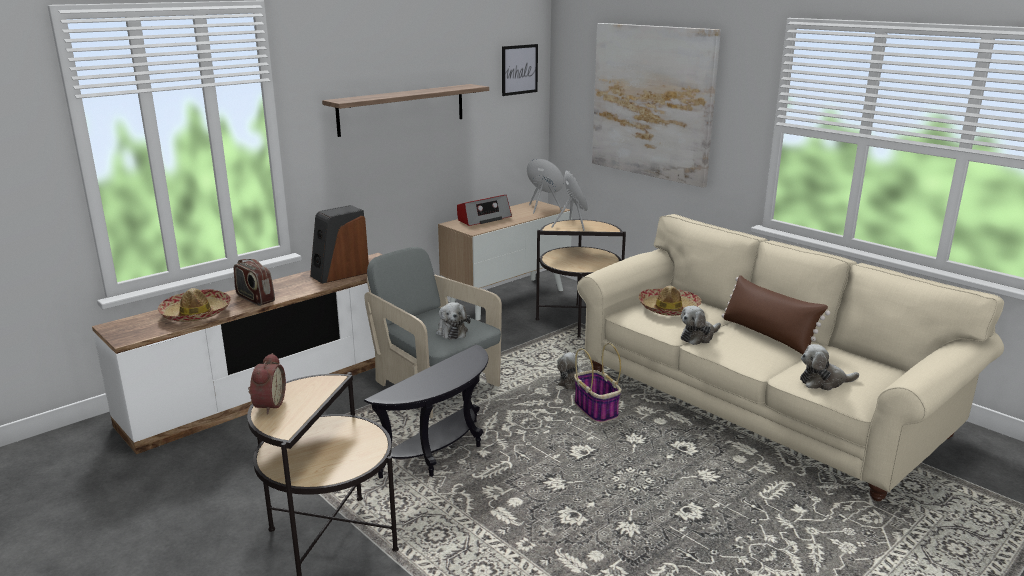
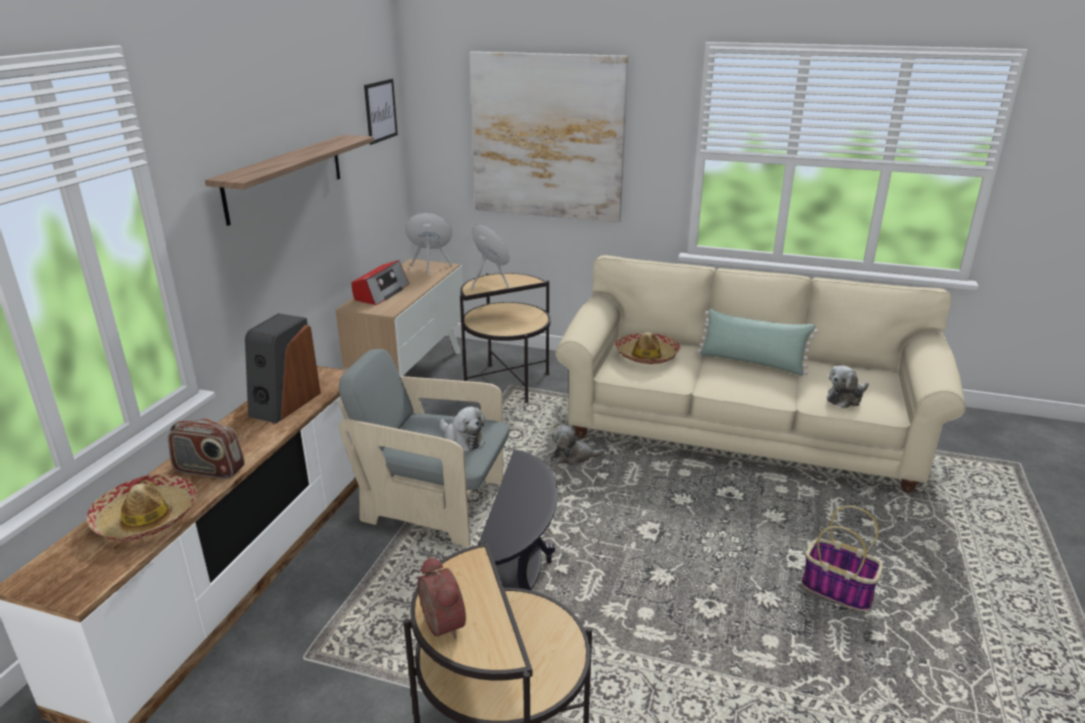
camera: 30 degrees left, 5 degrees up
basket [574,343,621,423] -> basket moved to [802,505,883,611]
plush toy [681,306,721,345] -> none
brown pillow [721,275,830,354] -> green pillow [697,309,818,376]

